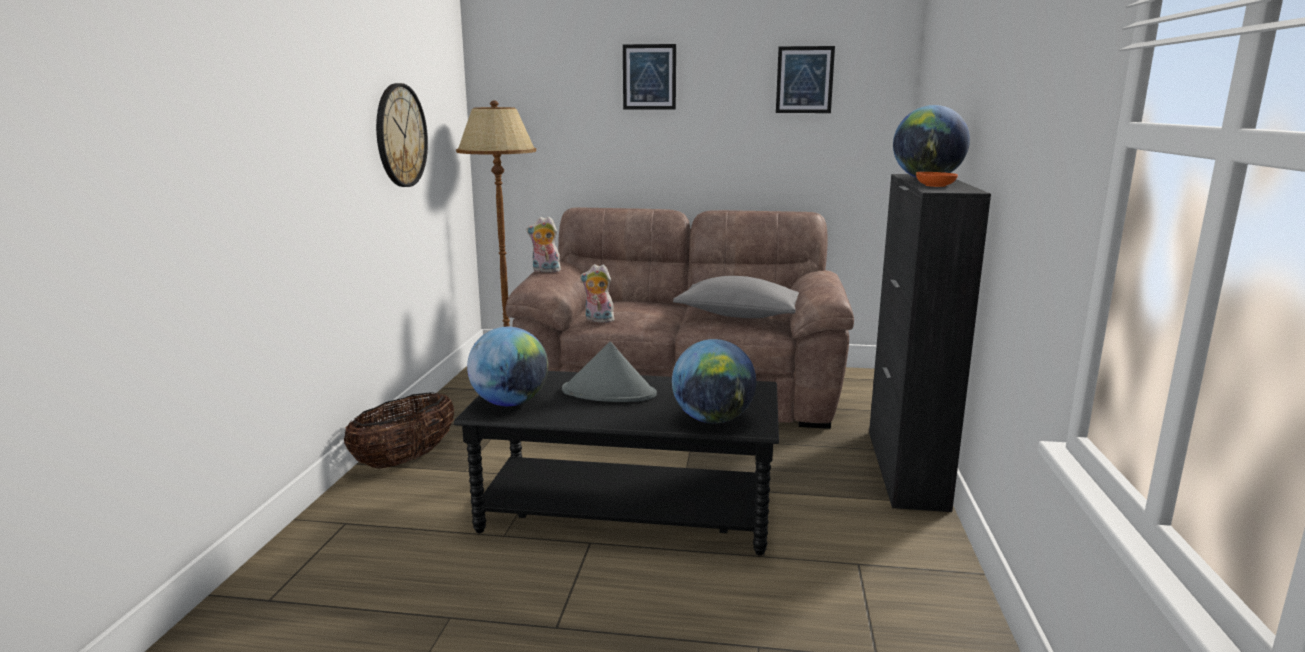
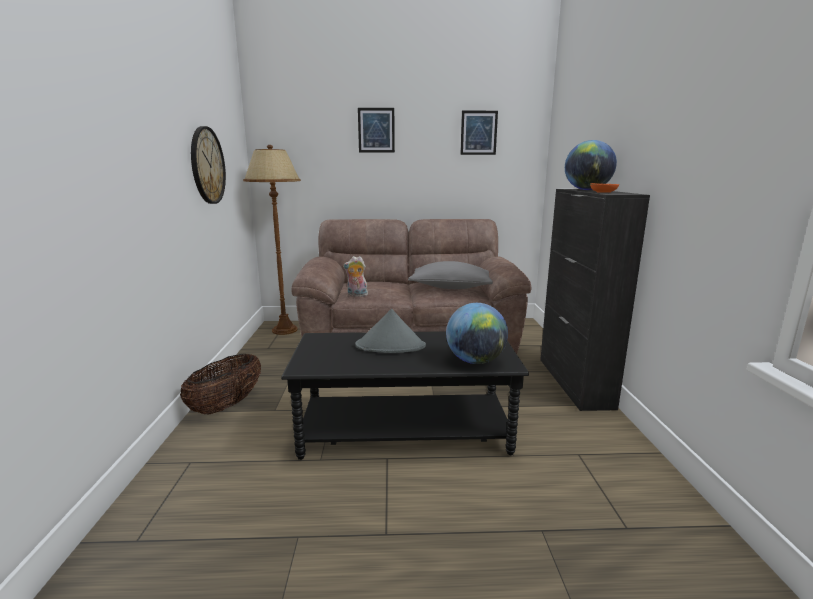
camera: 10 degrees left, 0 degrees up
globe [467,327,548,406] -> none
plush toy [526,217,561,273] -> none

